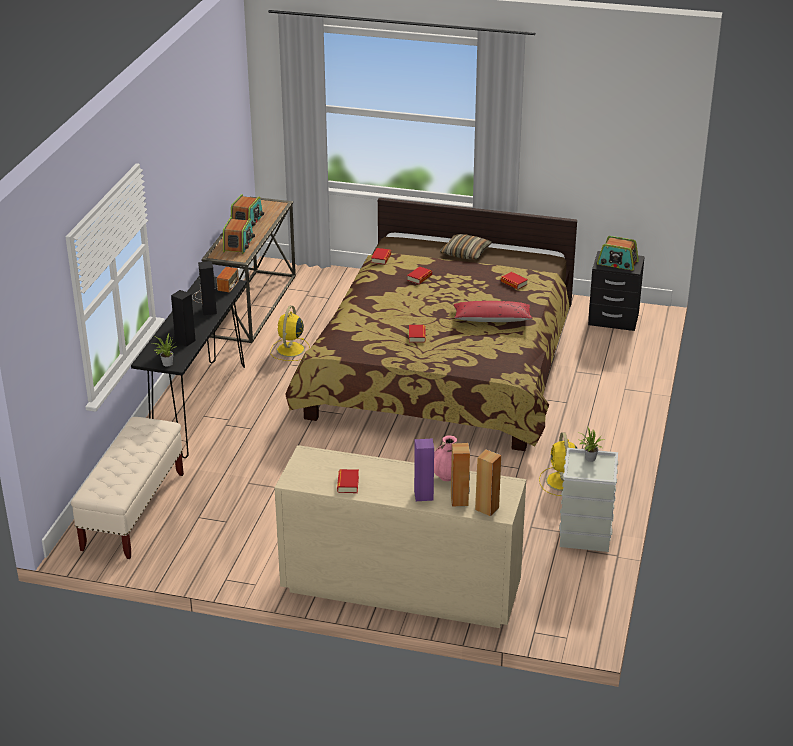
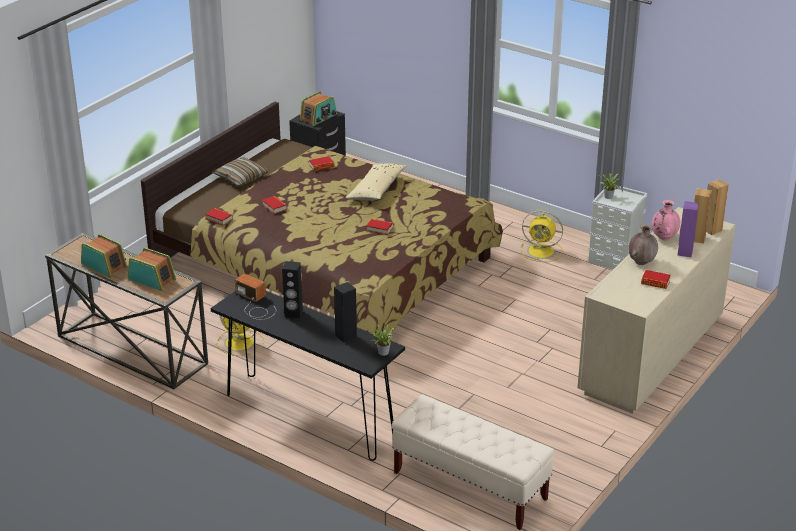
camera: 70 degrees left, 0 degrees up
red pillow [454,301,533,322] -> beige pillow [346,163,407,200]
none -> brown vase [629,224,658,265]

